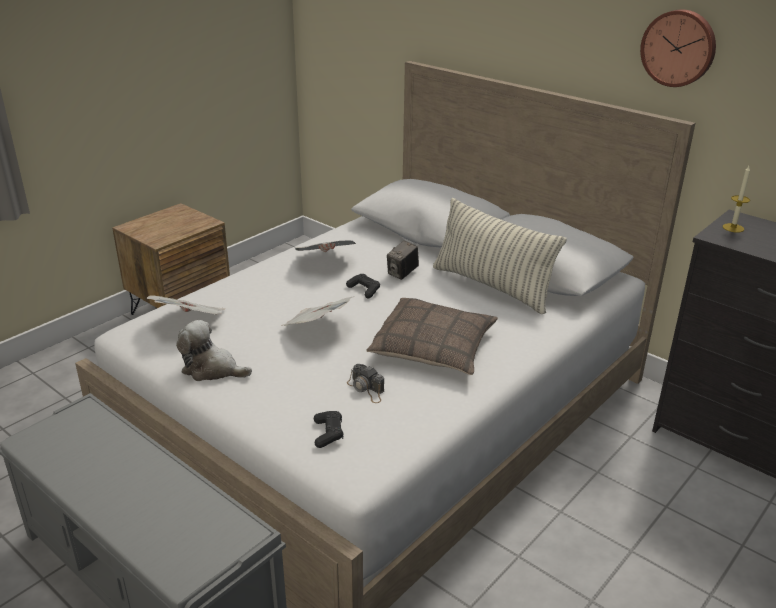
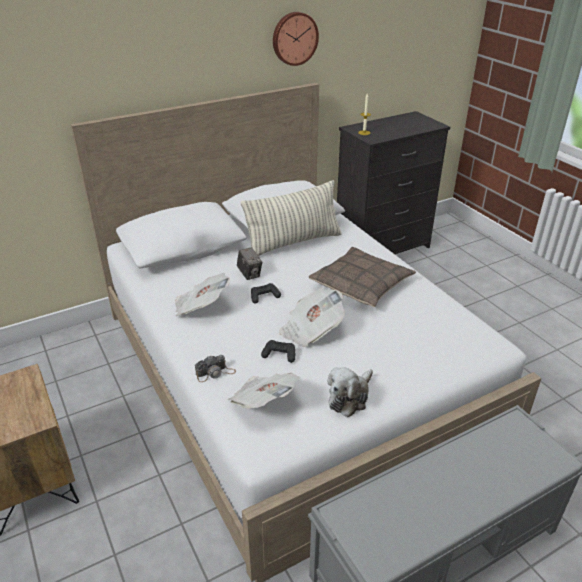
camera: 70 degrees left, 5 degrees up
black game controller [314,411,343,448] -> black game controller moved to [261,340,295,363]
camera [347,364,384,403] -> camera moved to [195,355,236,382]

